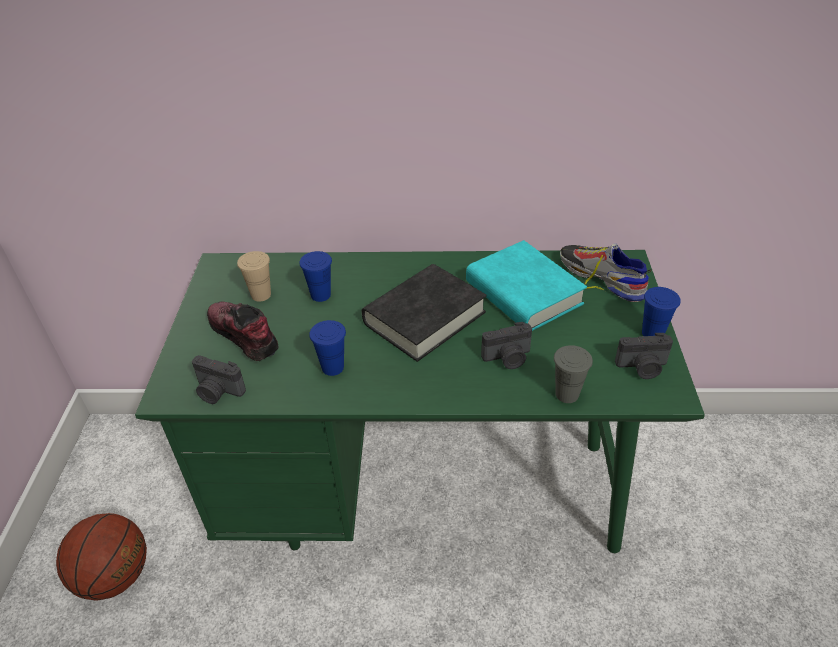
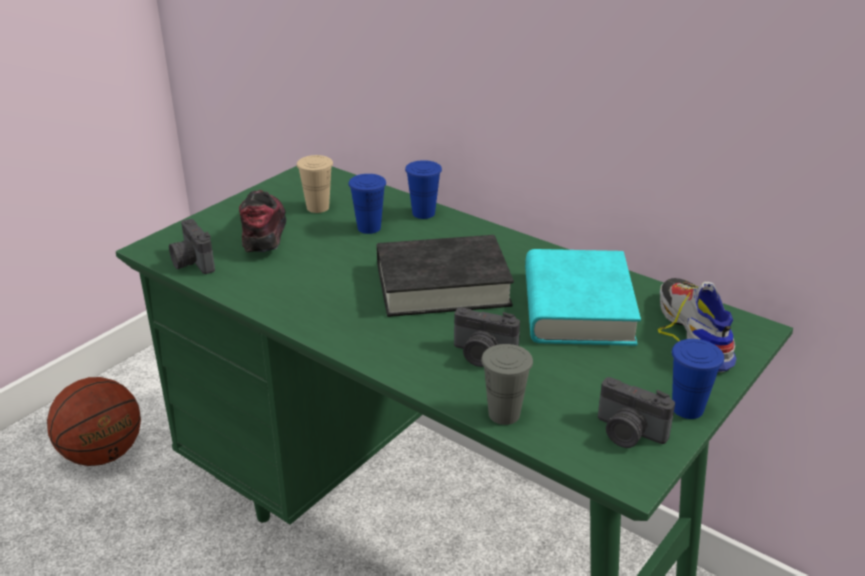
camera: 35 degrees right, 10 degrees down
blue cup [309,320,346,376] -> blue cup moved to [405,160,442,219]

